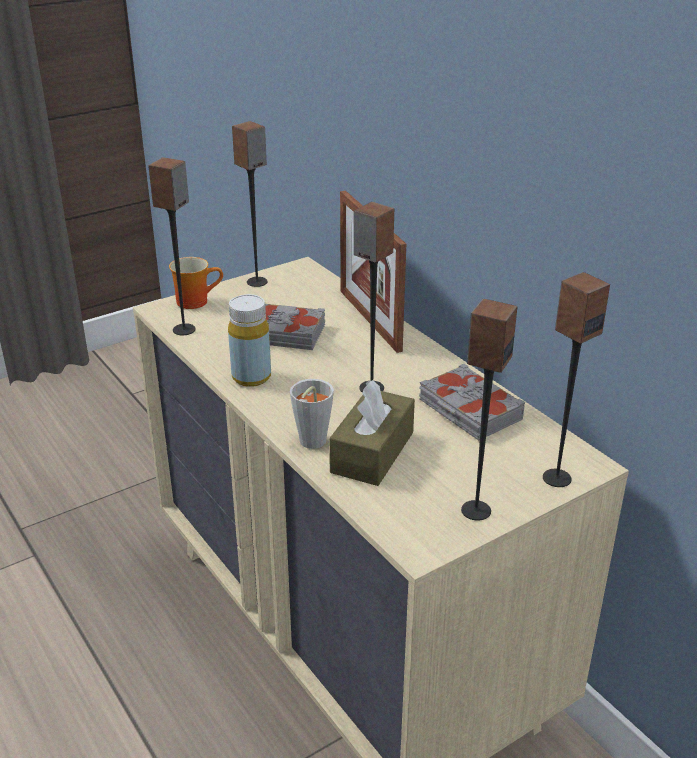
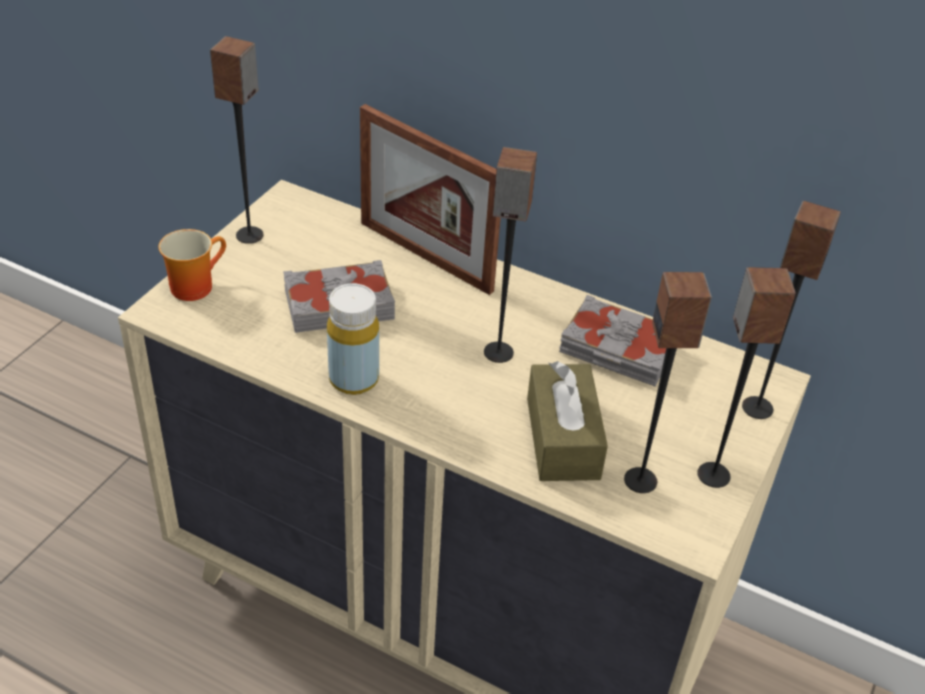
camera: 30 degrees left, 10 degrees up
speaker [148,157,196,335] -> speaker moved to [624,272,712,493]
grey cup [290,379,334,449] -> none

